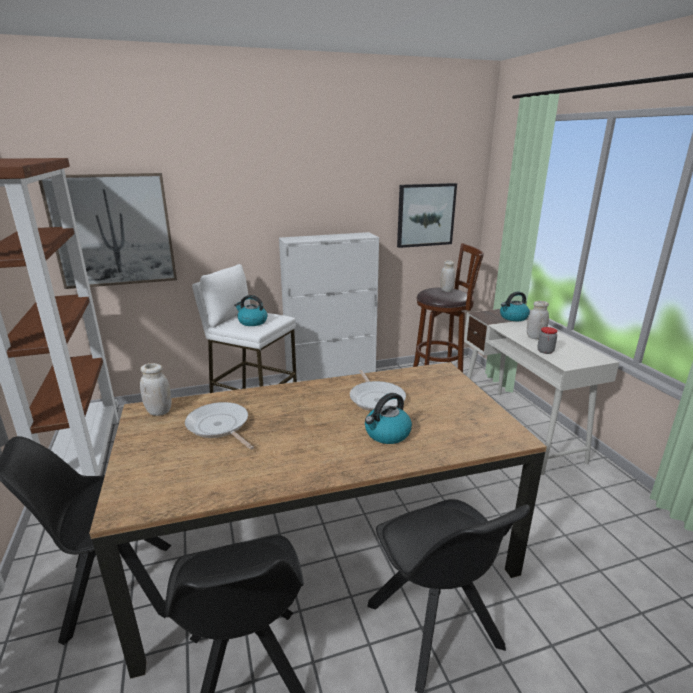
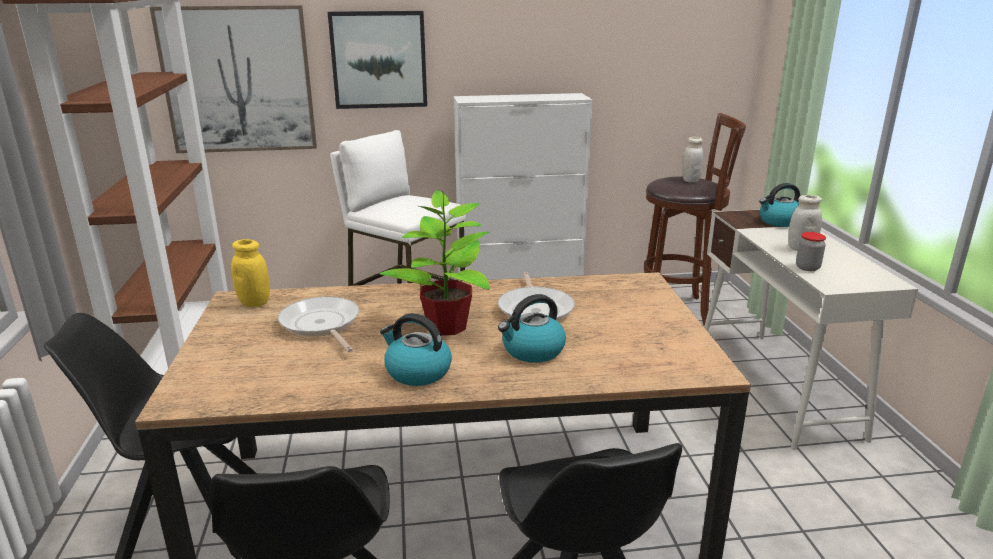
camera: 10 degrees right, 0 degrees up
white jar [140,363,172,416] -> yellow jar [231,239,270,307]
kettle [234,295,268,326] -> kettle moved to [380,313,452,386]
picture [397,183,457,248] -> picture moved to [328,11,427,109]
none -> potted plant [379,190,489,335]

